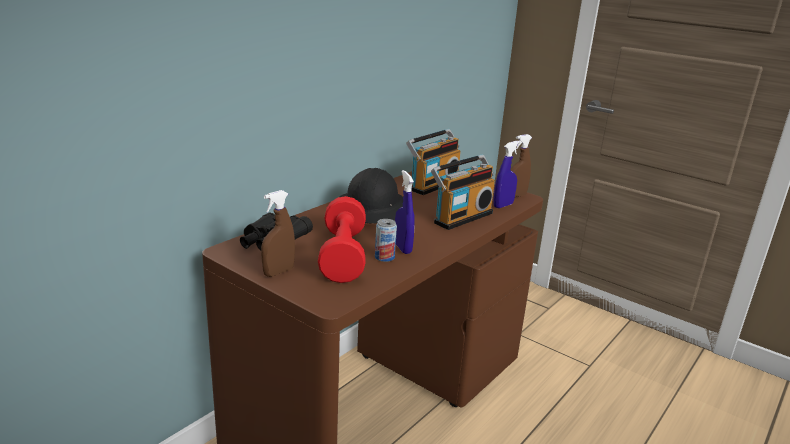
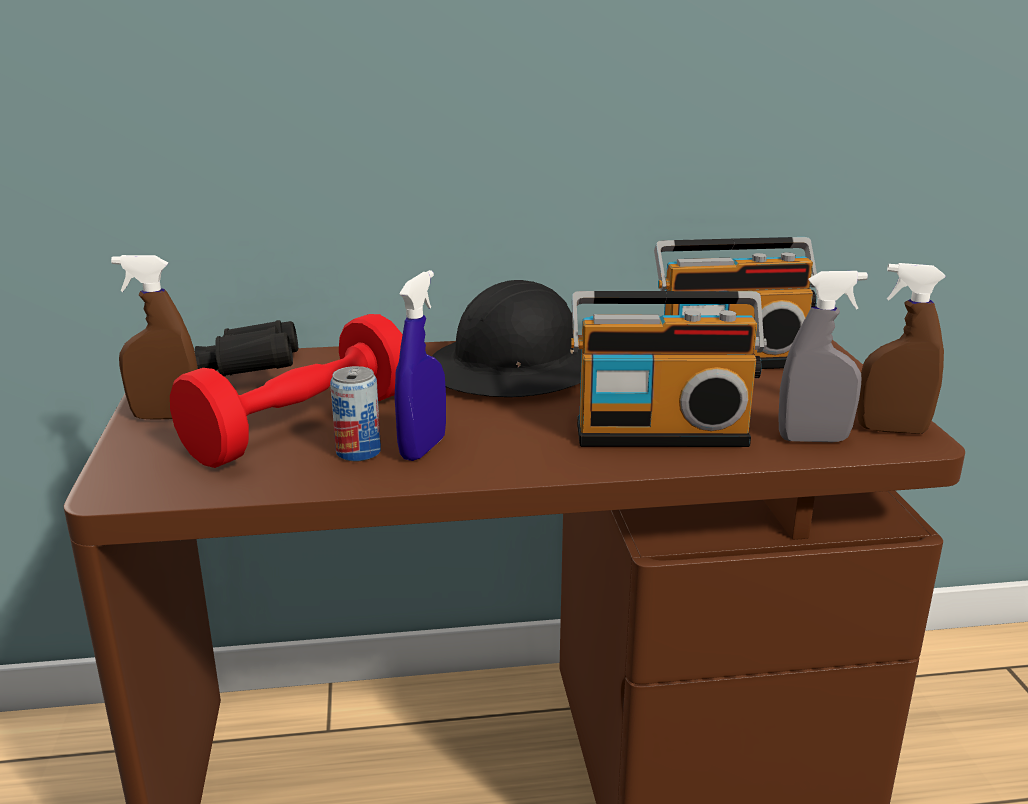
camera: 45 degrees right, 0 degrees up
blue spray bottle [493,141,520,208] -> grey spray bottle [778,271,868,442]

